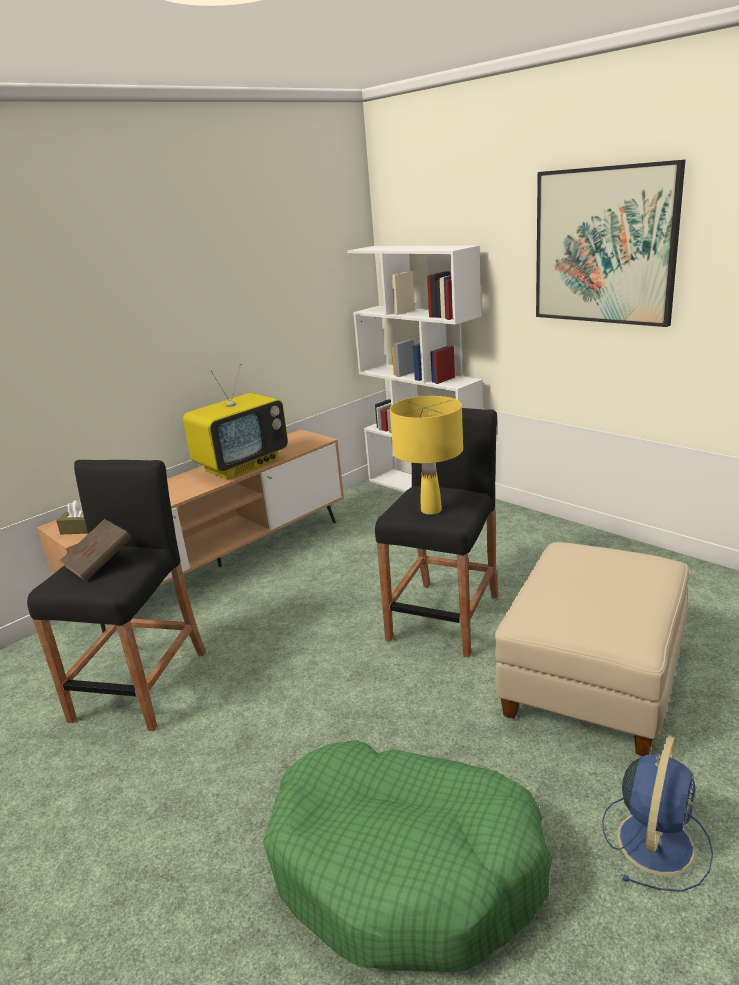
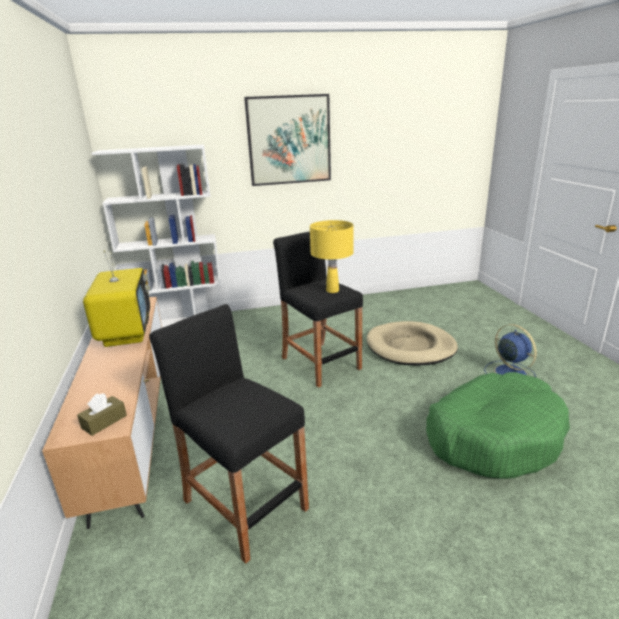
camera: 60 degrees left, 0 degrees up
brown book [60,519,132,581] -> none
beige ottoman [495,542,689,756] -> beige dog bed [367,321,458,365]

